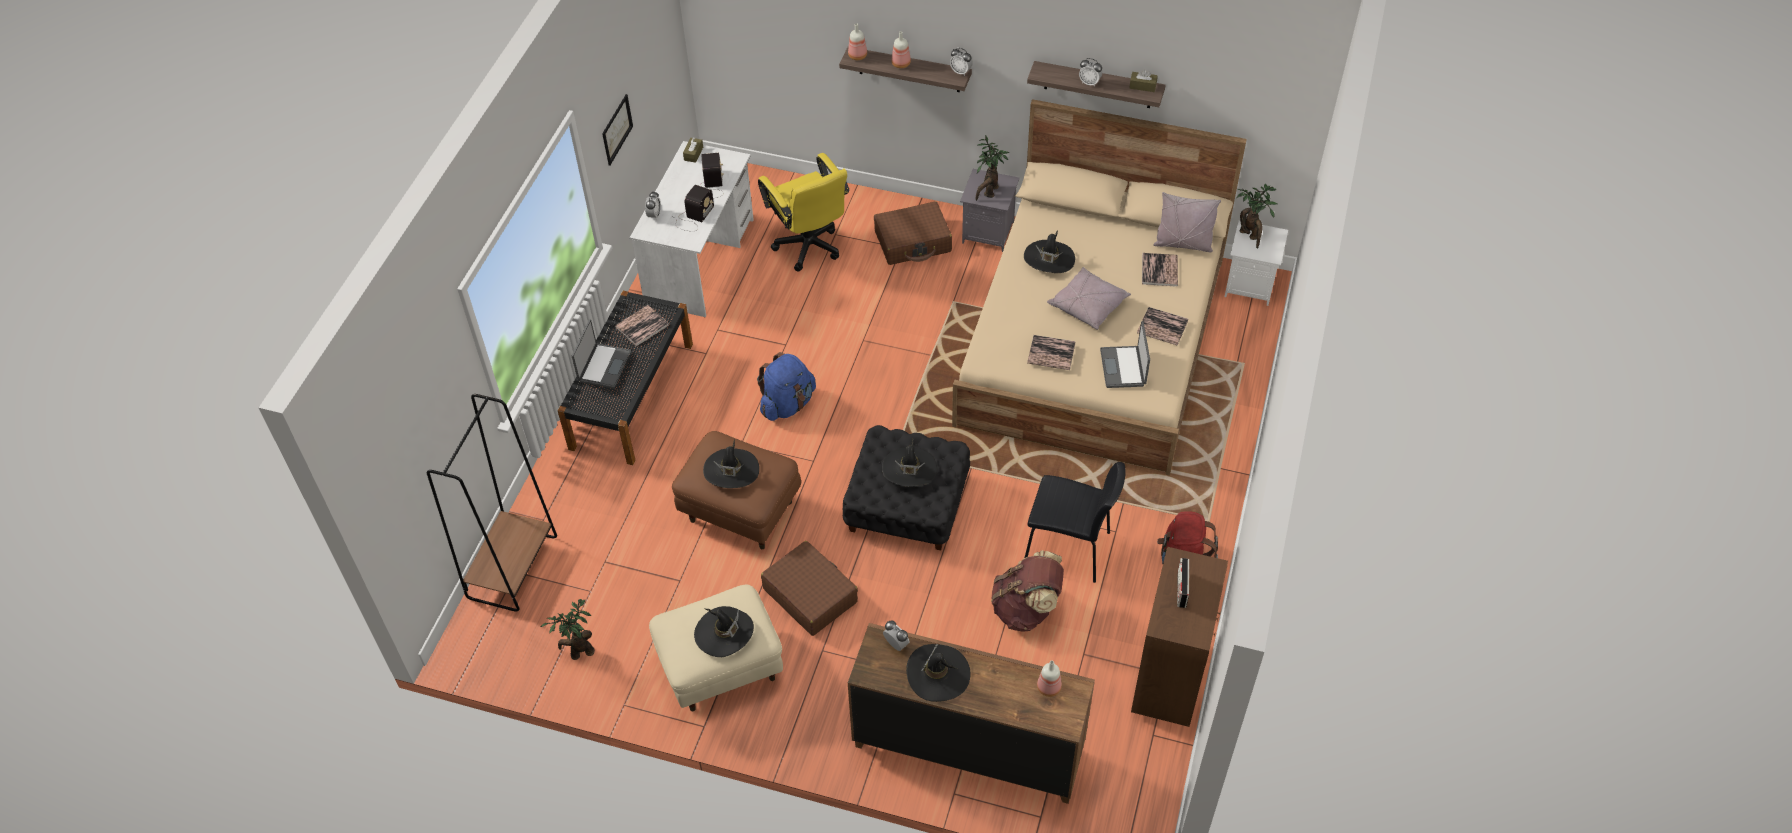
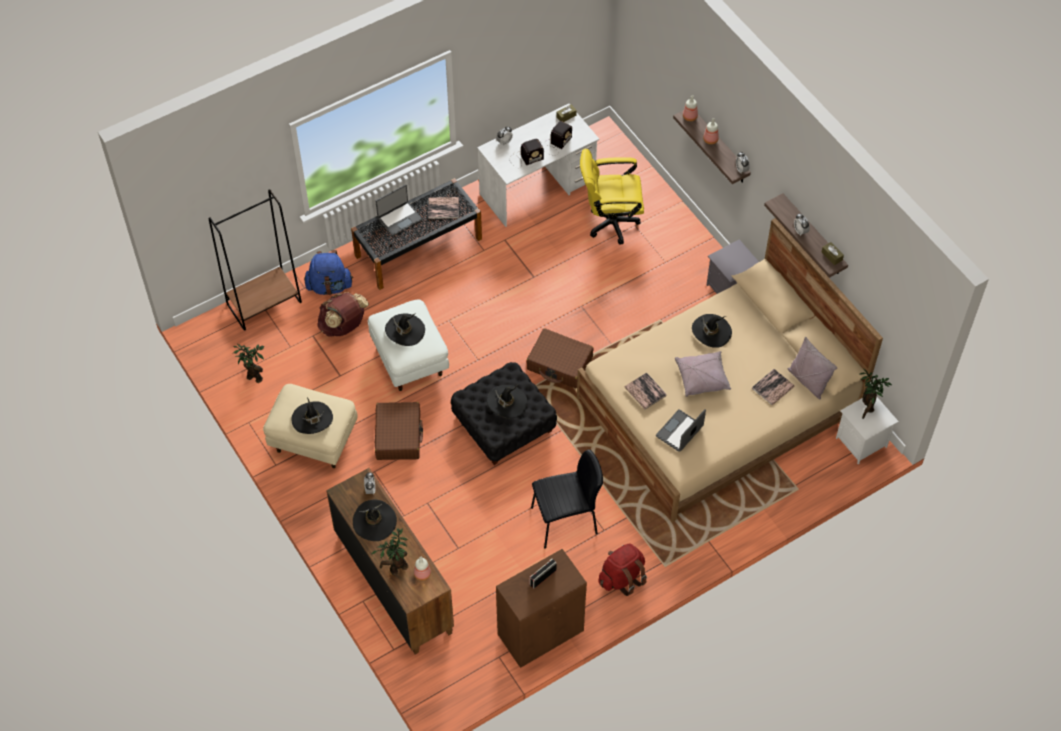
camera: 40 degrees right, 5 degrees up
picture [602,94,633,166] -> none
brown ottoman [672,431,801,549] -> white ottoman [368,299,449,391]
blue backpack [757,352,816,421] -> blue backpack moved to [304,250,353,295]
yellow office chair [758,153,849,272] -> yellow office chair turned 75 degrees clockwise [580,149,644,245]
brown suitcase [874,201,952,265] -> brown suitcase moved to [526,328,594,388]
potted plant [976,135,1009,201] -> potted plant moved to [372,528,408,575]
brown backpack [991,550,1064,632] -> brown backpack moved to [317,292,369,337]
black chair [1025,462,1126,583] -> black chair turned 75 degrees counterclockwise [531,450,603,549]
book [1137,307,1188,345] -> none

